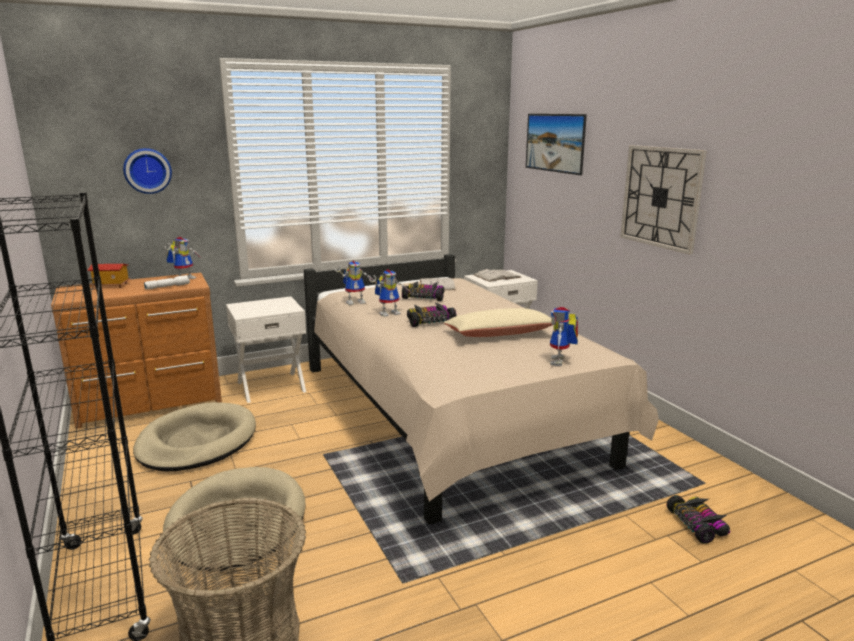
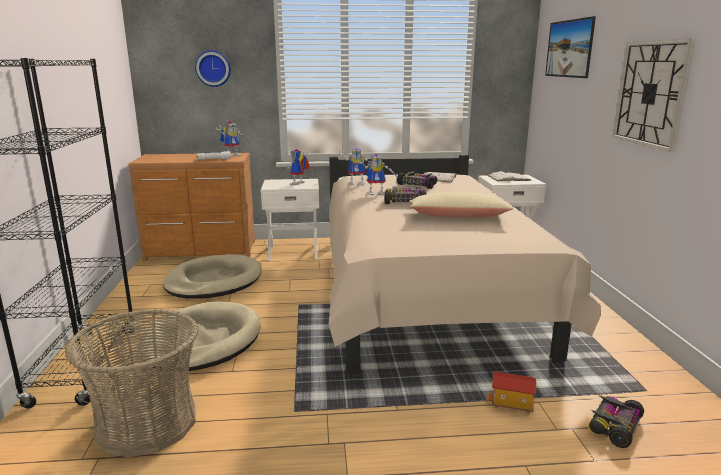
camera: 20 degrees right, 0 degrees up
toy house [88,264,130,288] -> toy house moved to [486,371,536,414]
toy robot [550,306,578,366] -> toy robot moved to [285,149,310,185]
toy car [667,495,730,544] -> toy car turned 150 degrees counterclockwise [587,395,644,448]

